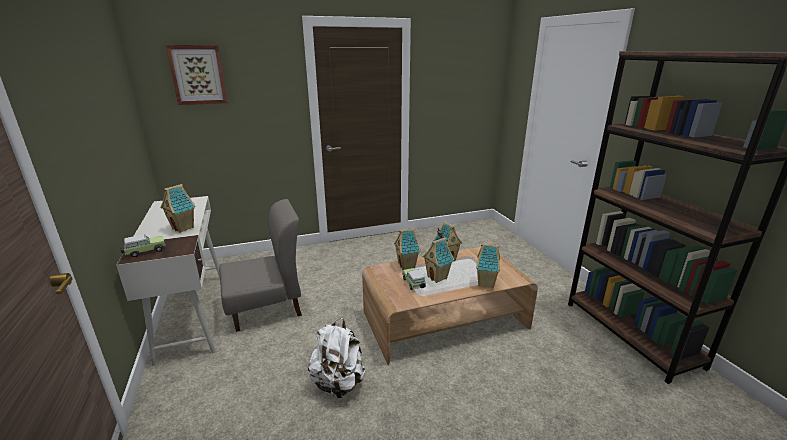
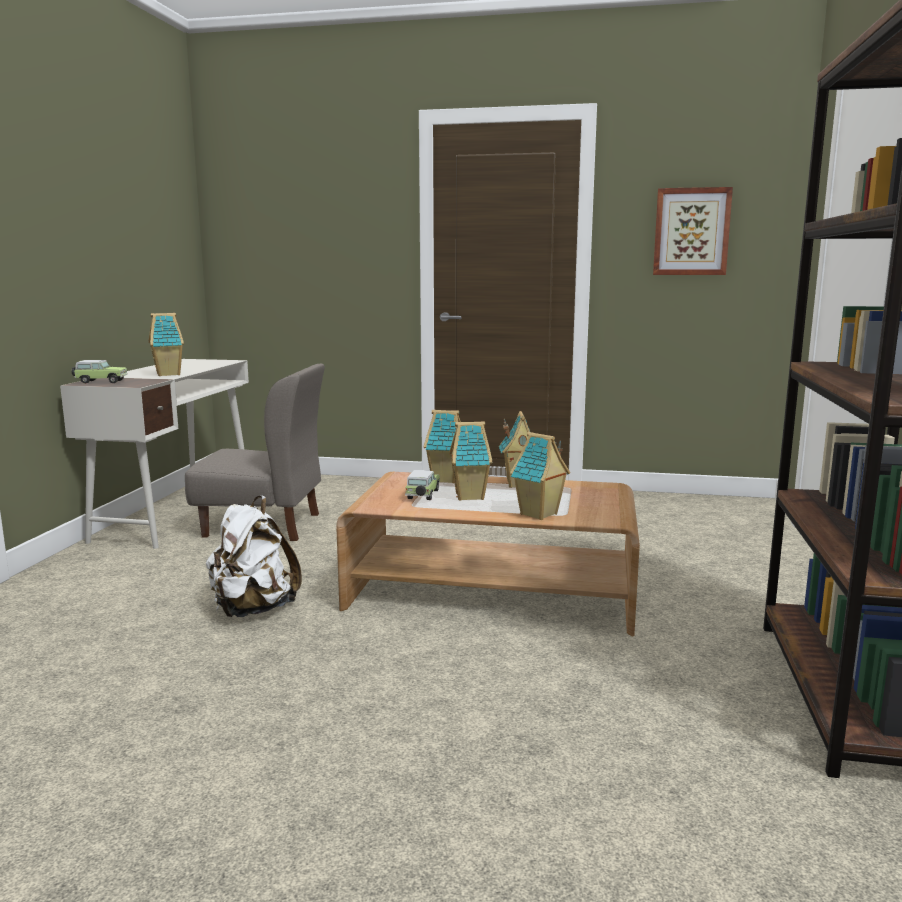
camera: 30 degrees right, 10 degrees down
picture [166,45,228,105] -> picture moved to [653,187,733,275]

